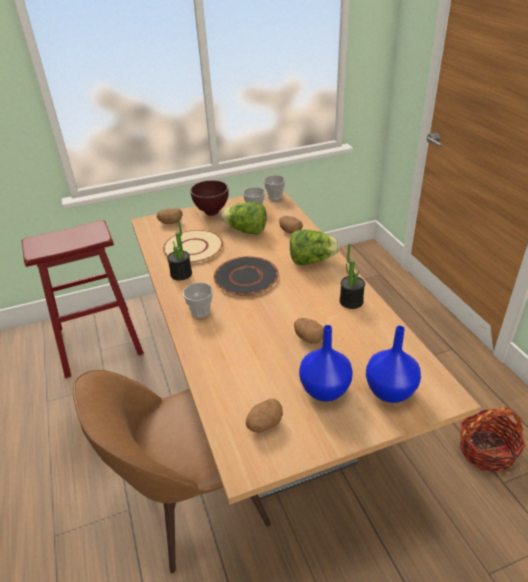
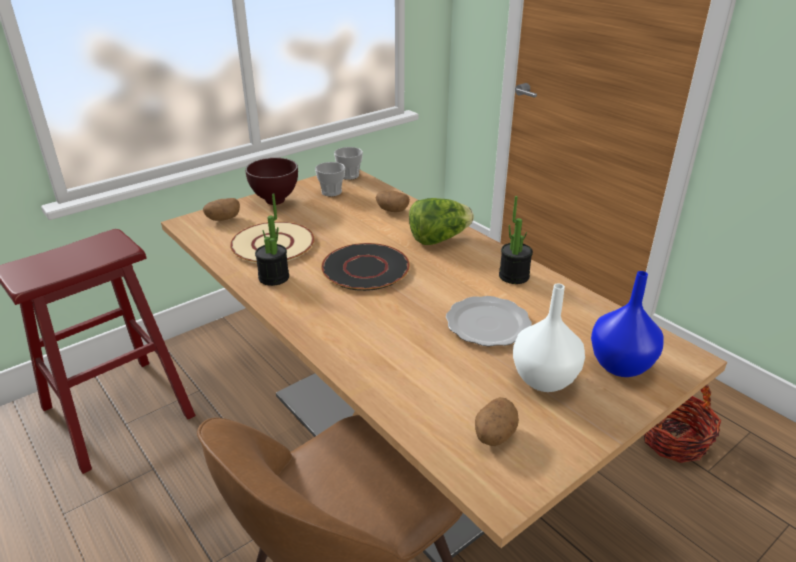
camera: 20 degrees left, 5 degrees down
cup [183,283,213,318] -> none
lettuce [222,202,267,235] -> none
potato [294,318,324,344] -> plate [446,296,532,346]
blue vase [299,325,353,402] -> white vase [513,284,585,392]

